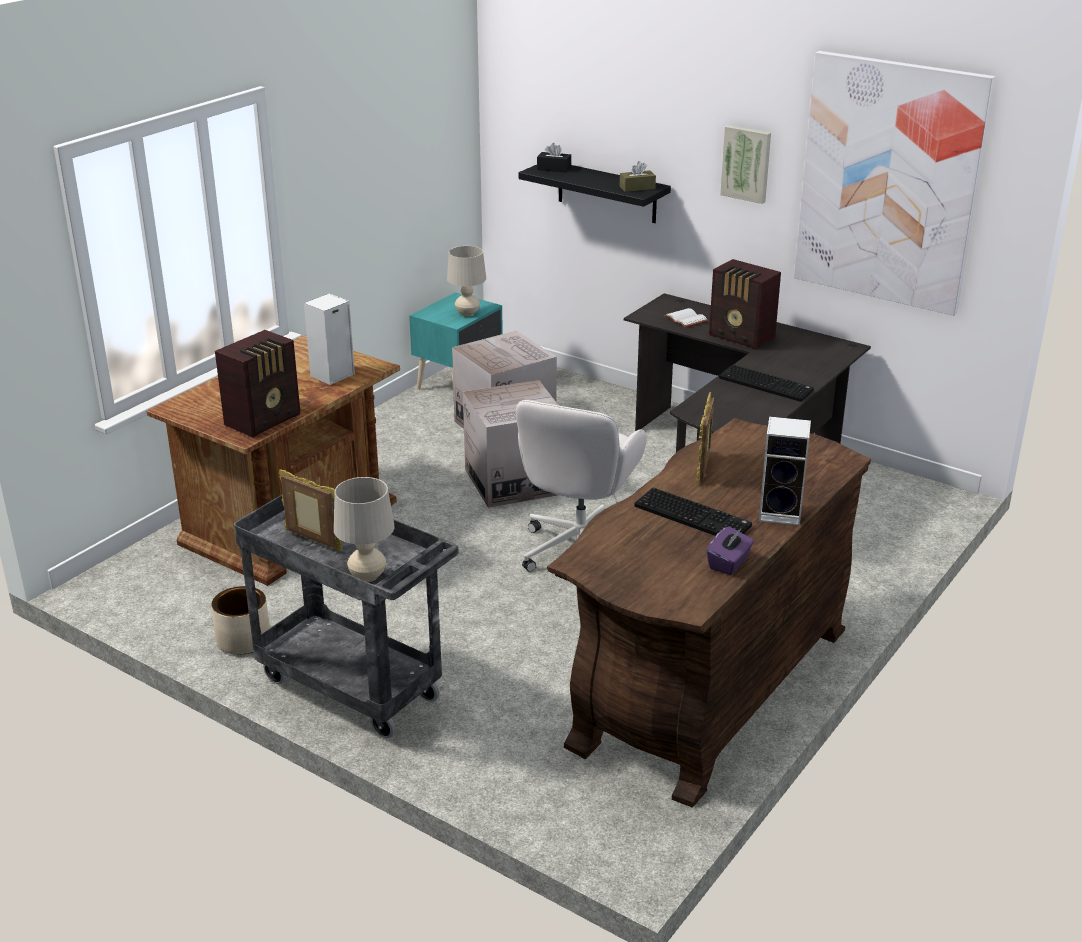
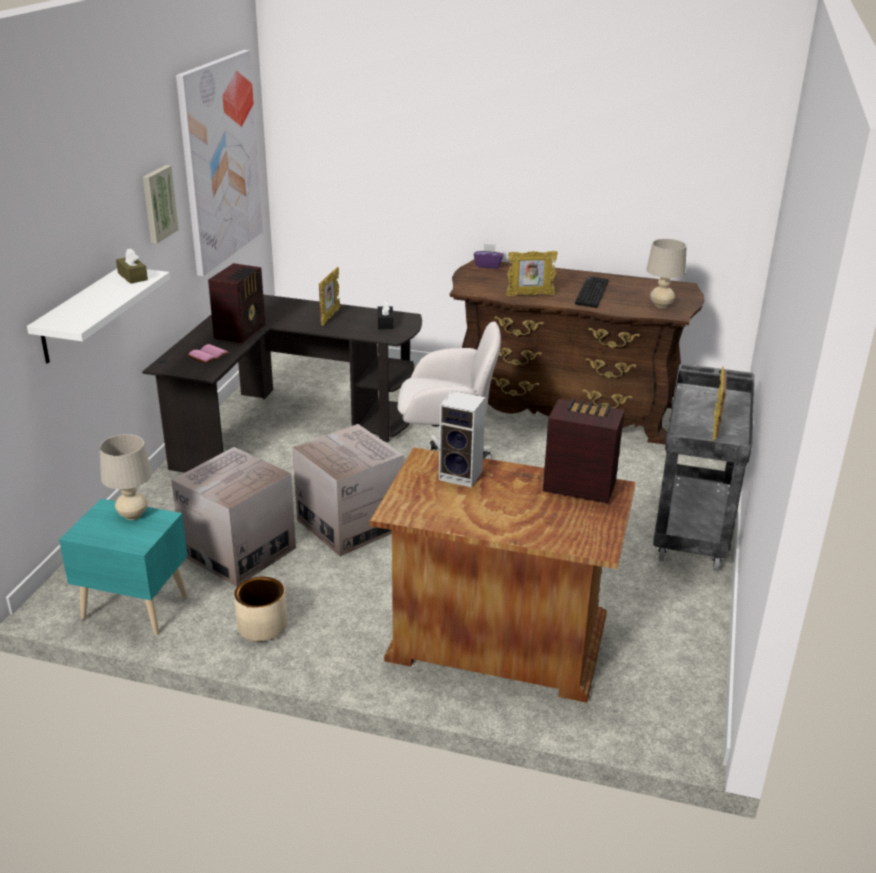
camera: 110 degrees left, 0 degrees up
beige planter [211,586,270,655] -> beige planter moved to [234,577,288,642]
beige table lamp [334,477,395,582] -> beige table lamp moved to [646,239,687,308]
black shelf [519,165,671,223] -> white shelf [27,269,170,364]
black tissue box [537,143,571,172] -> black tissue box moved to [378,300,393,329]
white book [664,308,708,328] -> pink book [187,344,230,364]
purple tissue box [707,526,754,575] -> purple tissue box moved to [474,244,504,269]
keyboard [719,365,814,402] -> picture frame [319,267,340,326]
speaker [759,416,811,526] -> none

